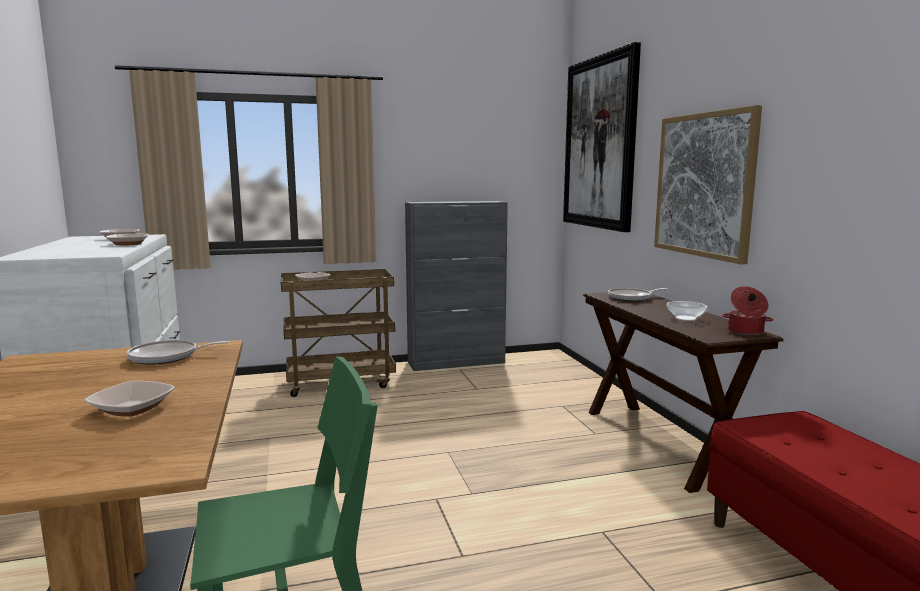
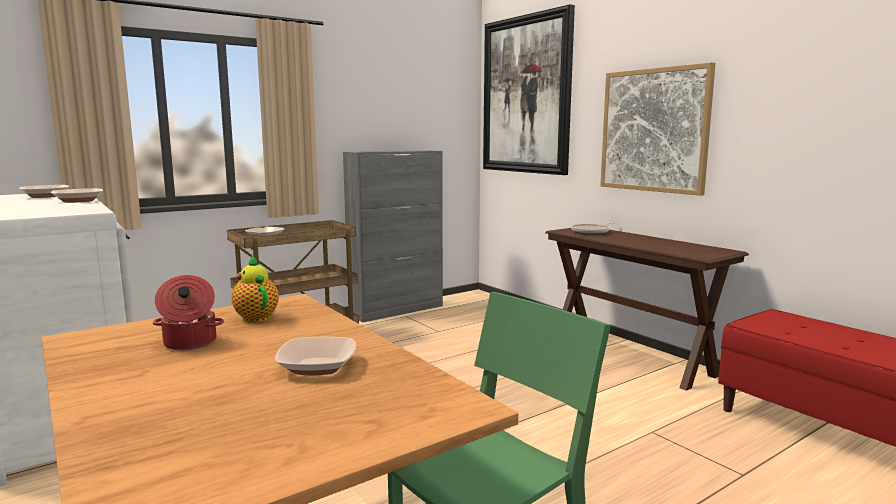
camera: 20 degrees left, 0 degrees up
frying pan [127,340,229,365] -> teapot [231,255,279,322]
bowl [667,301,707,321] -> none
cooking pot [722,286,773,335] -> cooking pot moved to [153,275,224,350]

